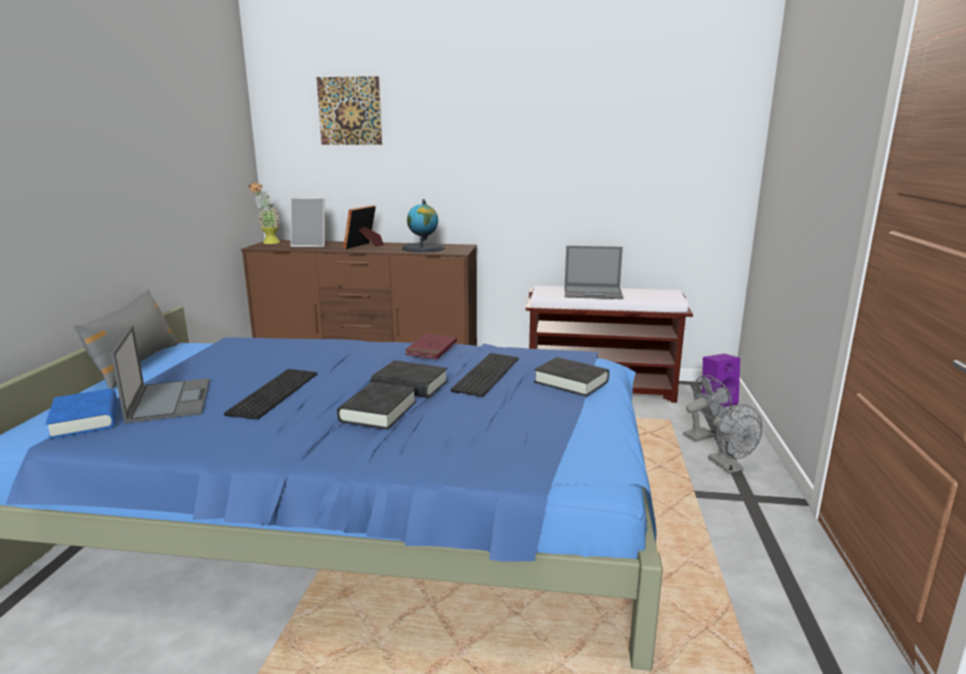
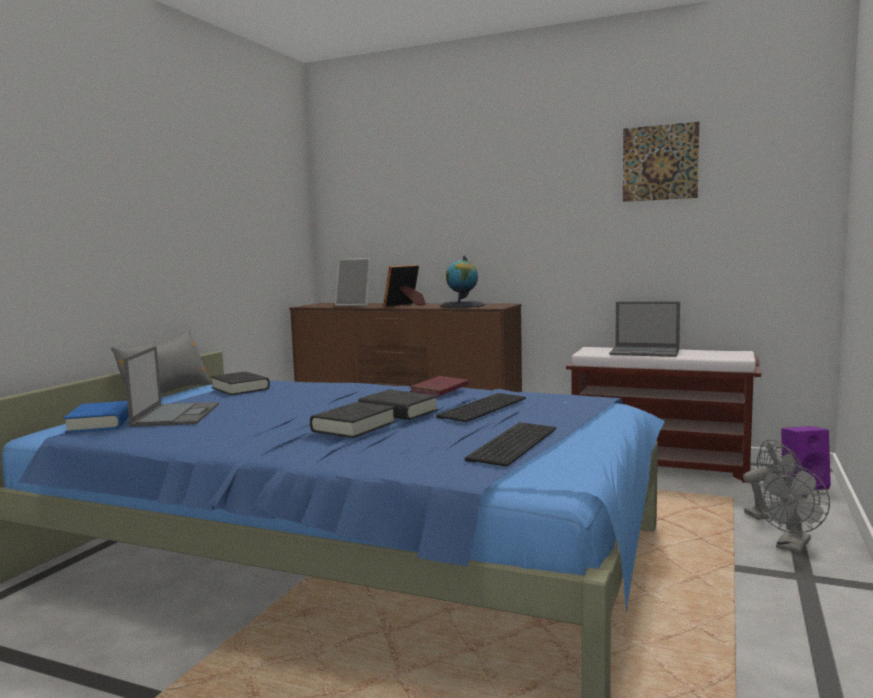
camera: 15 degrees right, 10 degrees down
keyboard [224,369,317,420] -> keyboard moved to [465,422,556,467]
potted plant [248,182,280,244] -> none
picture [316,76,382,145] -> picture moved to [623,122,699,202]
black book [534,357,609,397] -> black book moved to [211,372,270,395]
grey fan [708,404,762,473] -> grey fan turned 45 degrees clockwise [755,464,830,553]

